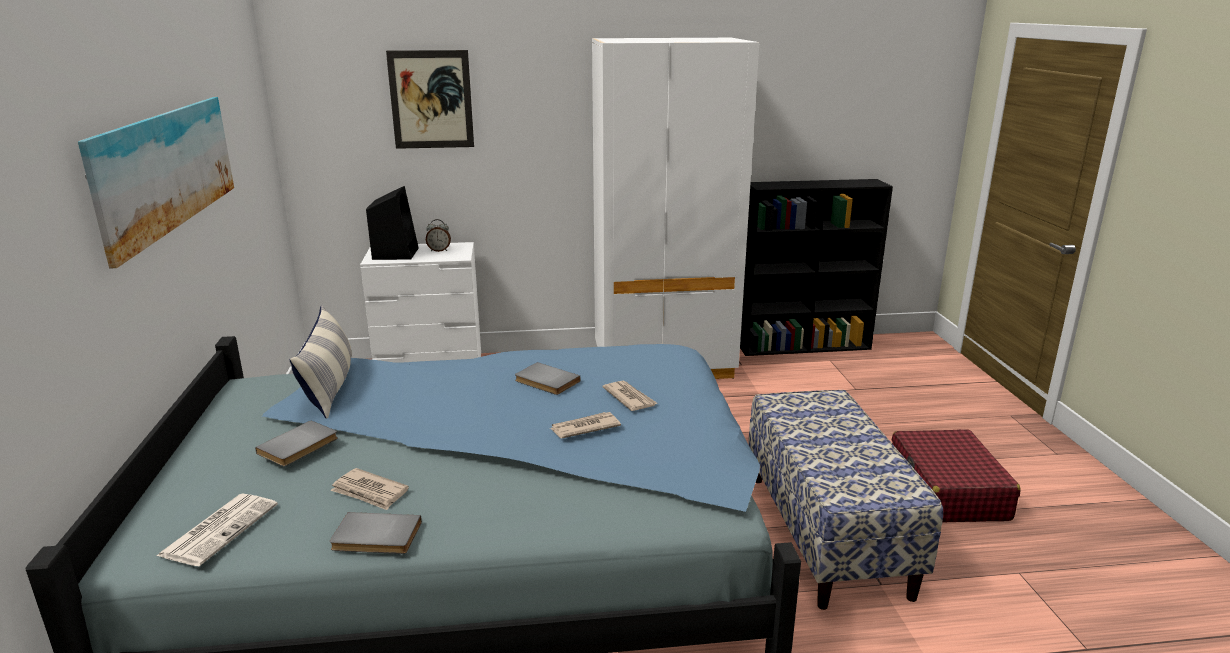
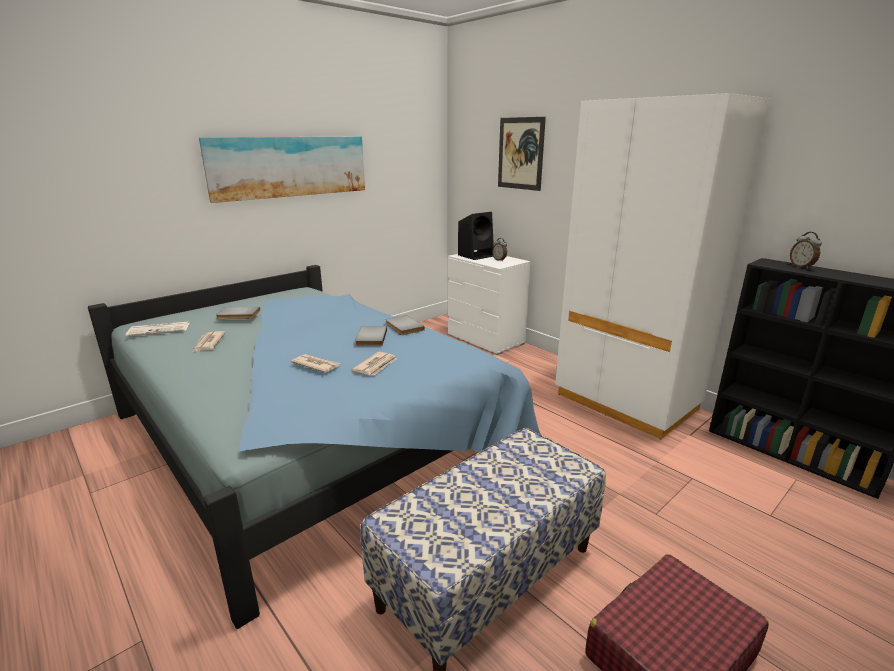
camera: 55 degrees right, 0 degrees up
pillow [290,305,352,419] -> none
grey book [330,512,422,554] -> grey book moved to [385,315,425,335]
none -> alarm clock [790,232,822,269]

